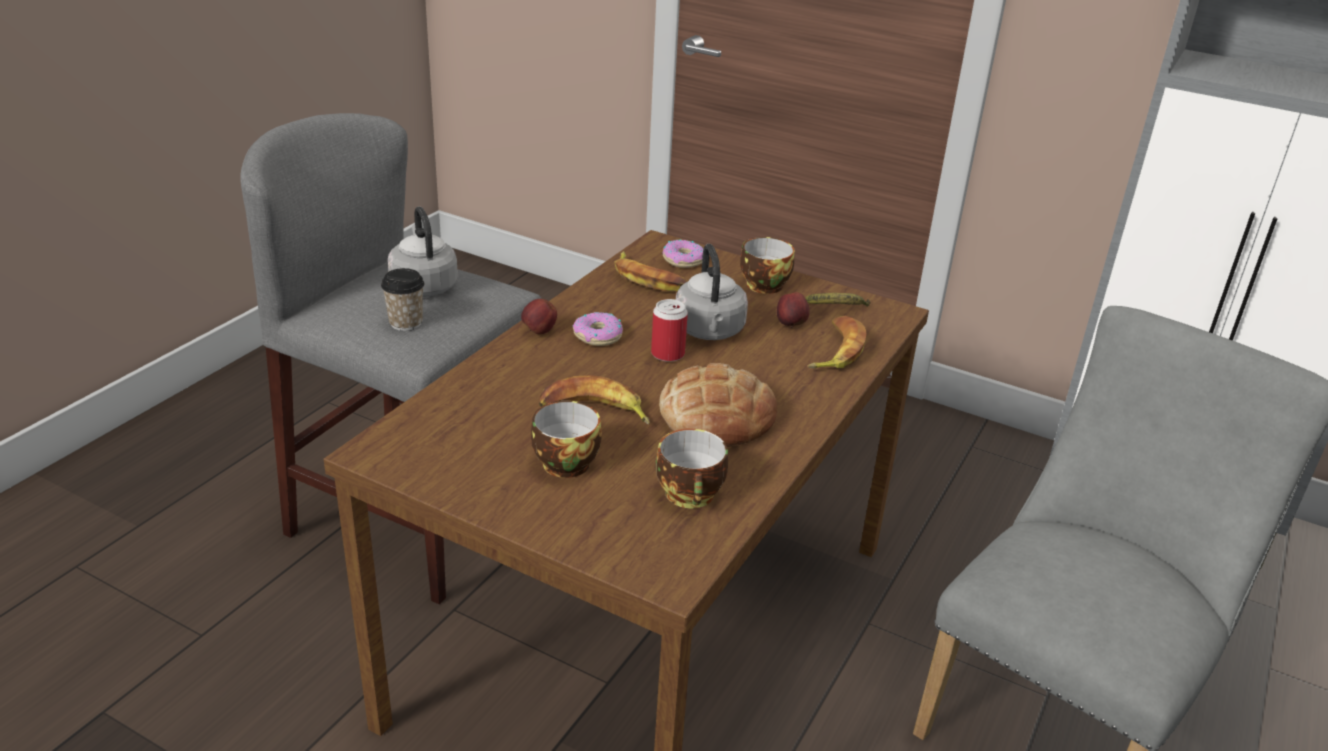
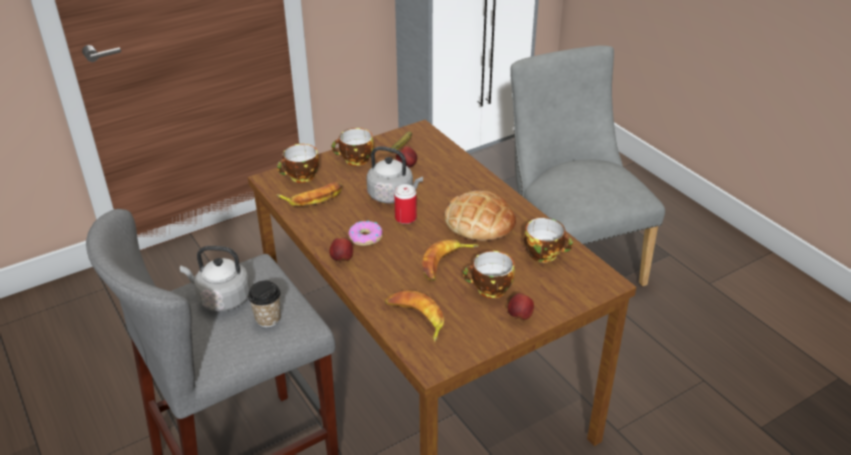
camera: 60 degrees left, 5 degrees up
donut [663,240,704,268] -> cup [277,144,319,183]
banana [807,316,867,369] -> banana moved to [385,290,444,343]
none -> apple [508,293,534,320]

